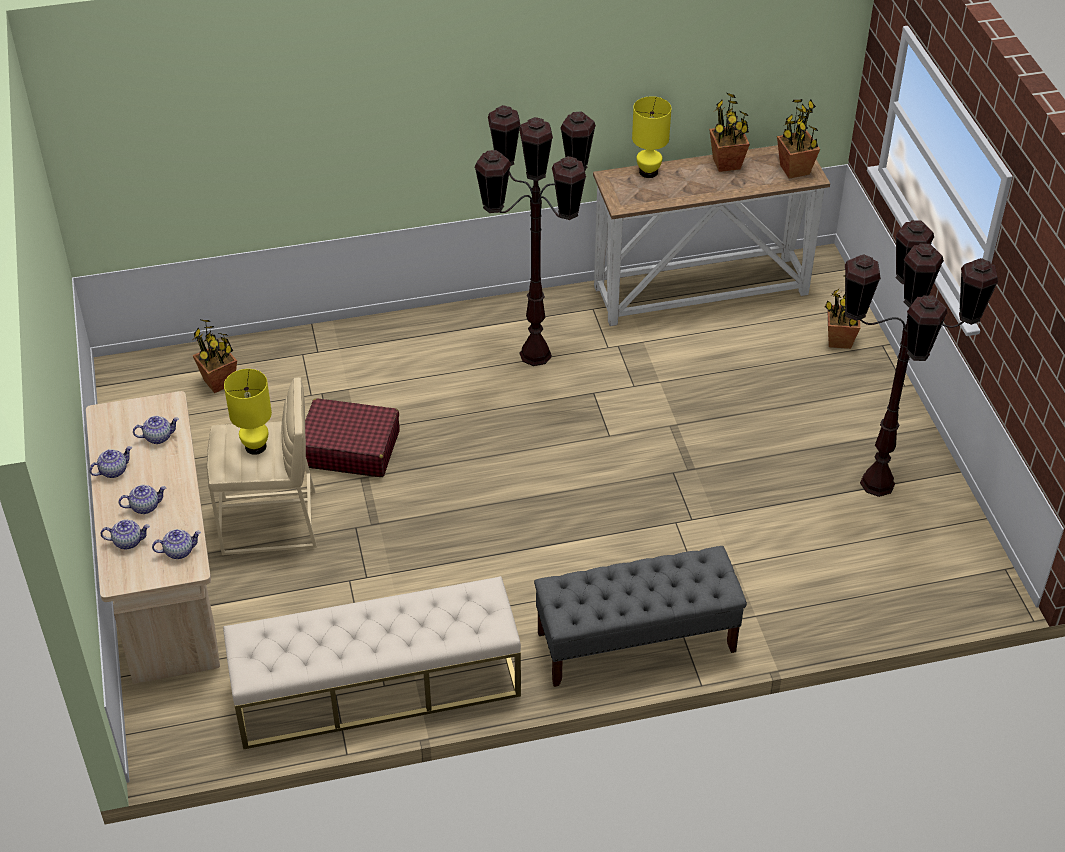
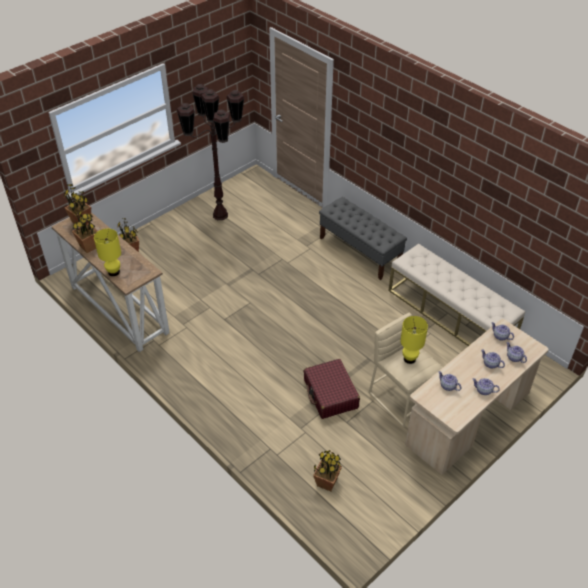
camera: 120 degrees left, 0 degrees up
brown floor lamp [474,105,596,366] -> none

